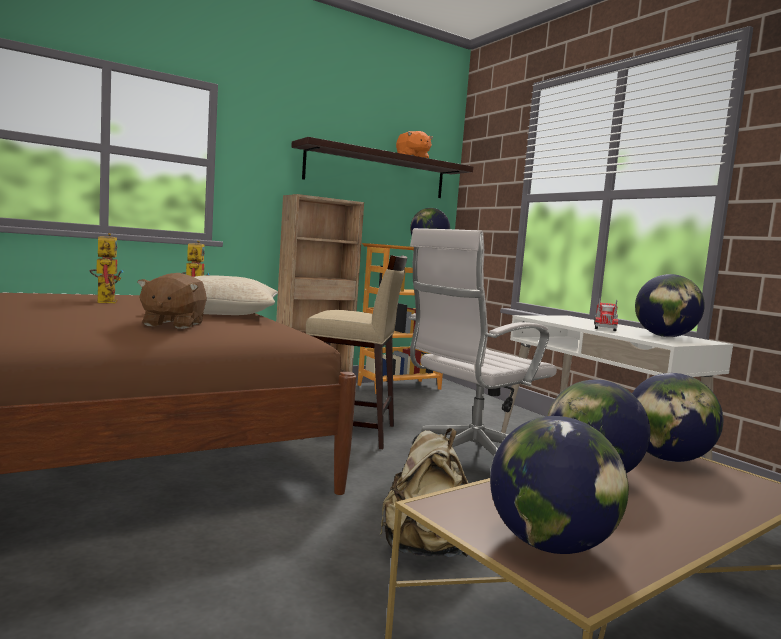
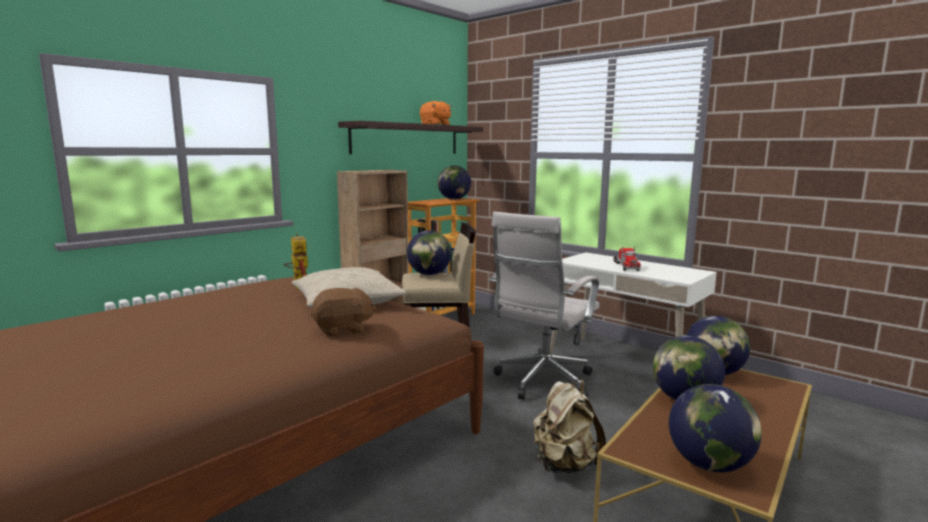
camera: 15 degrees left, 5 degrees up
toy robot [90,233,123,303] -> none
brown plush toy [137,273,207,329] -> brown plush toy turned 90 degrees counterclockwise [311,288,377,337]
globe [635,274,705,337] -> globe moved to [407,231,452,275]

